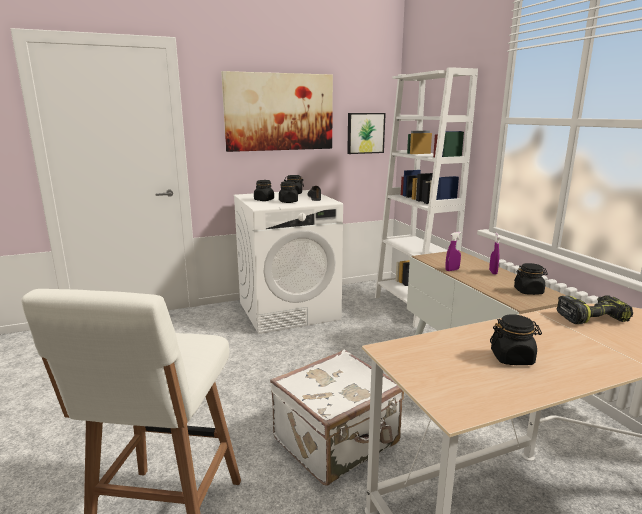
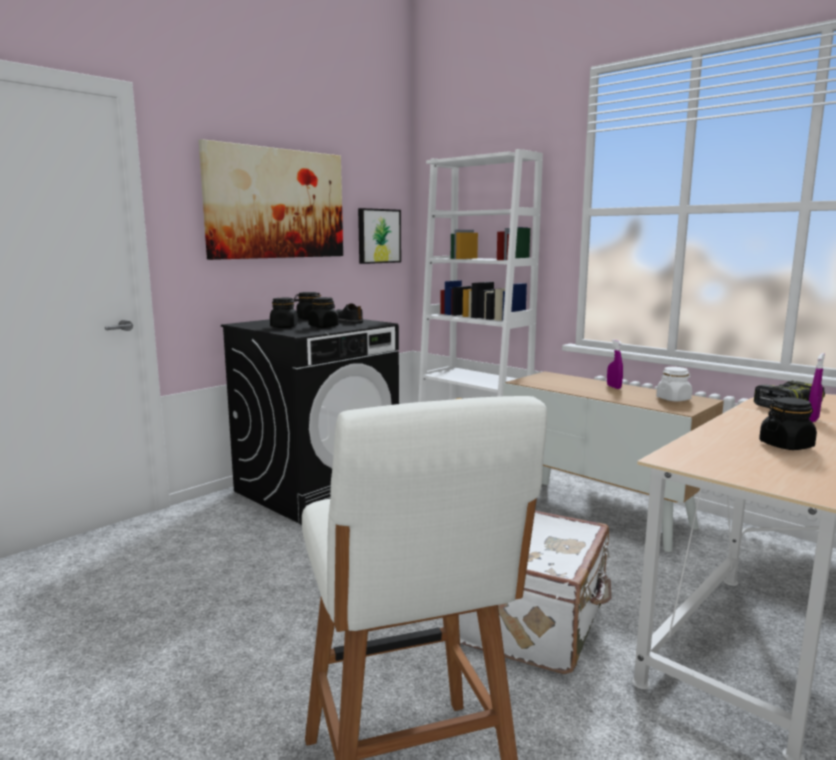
camera: 25 degrees left, 5 degrees down
white washing machine [234,190,343,334] -> black washing machine [221,318,399,525]
purple spray bottle [446,232,461,271] -> purple spray bottle moved to [809,353,825,422]
black jar [514,263,548,295] -> white jar [656,367,692,401]

